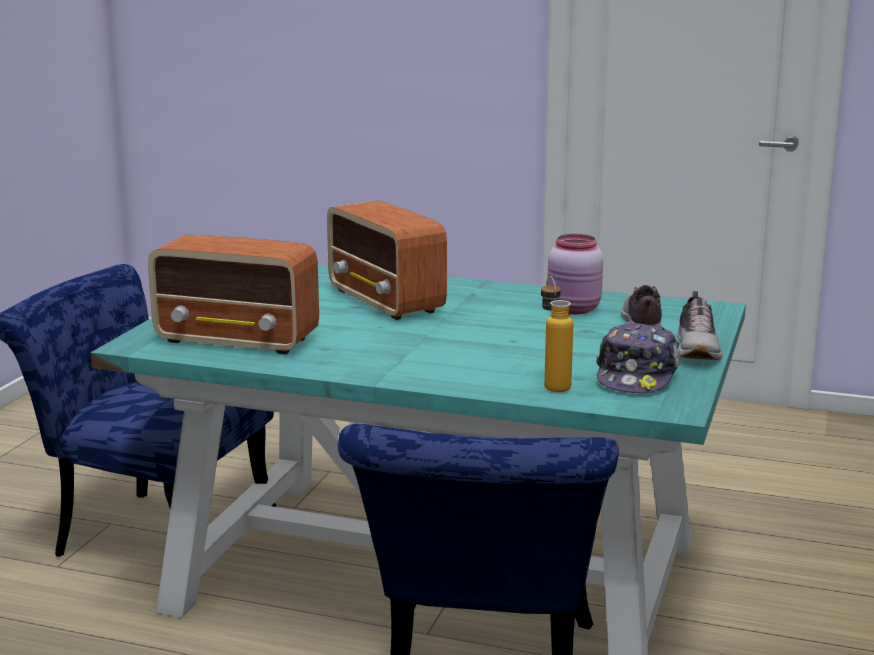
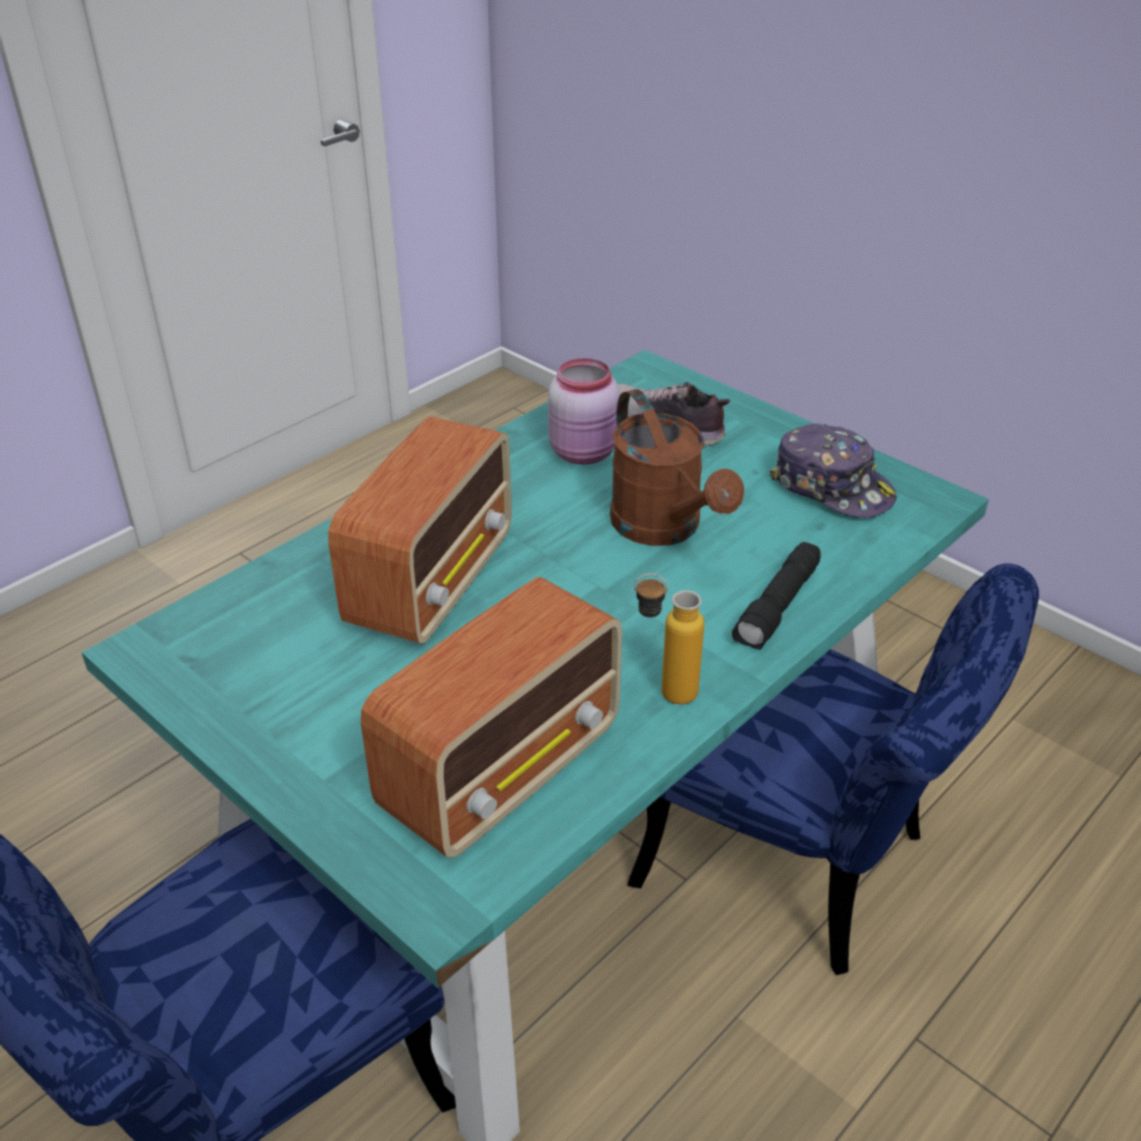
camera: 65 degrees left, 20 degrees up
radio [327,201,447,320] -> radio turned 60 degrees counterclockwise [328,416,512,644]
bottle [541,276,573,392] -> bottle moved to [634,573,704,704]
shoe [677,291,723,360] -> none
none -> brown watering can [610,389,744,546]
none -> black flashlight [732,542,821,650]

